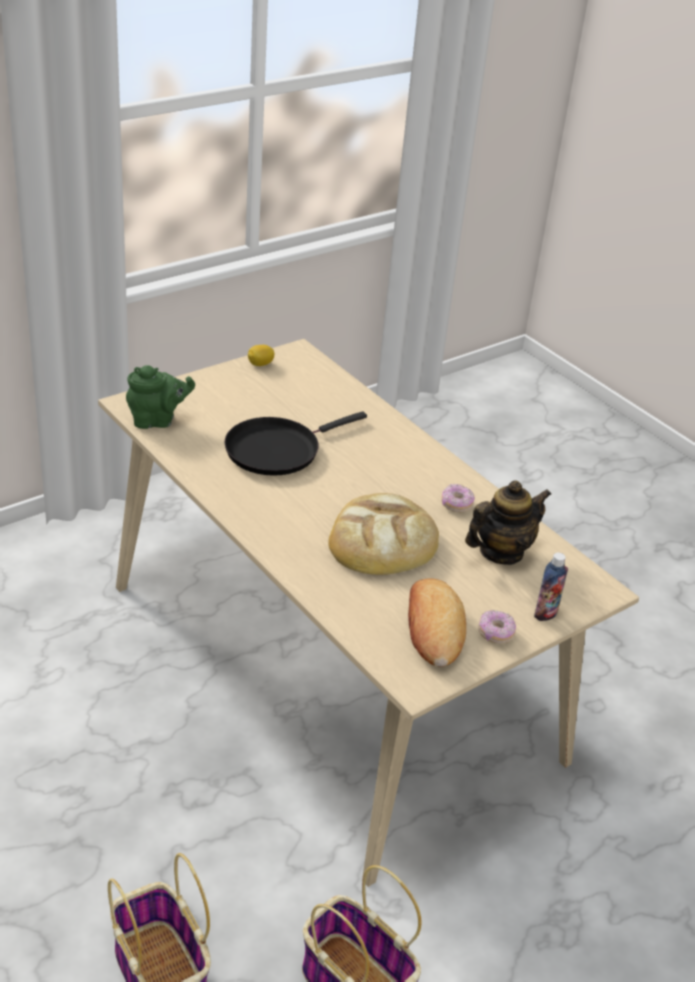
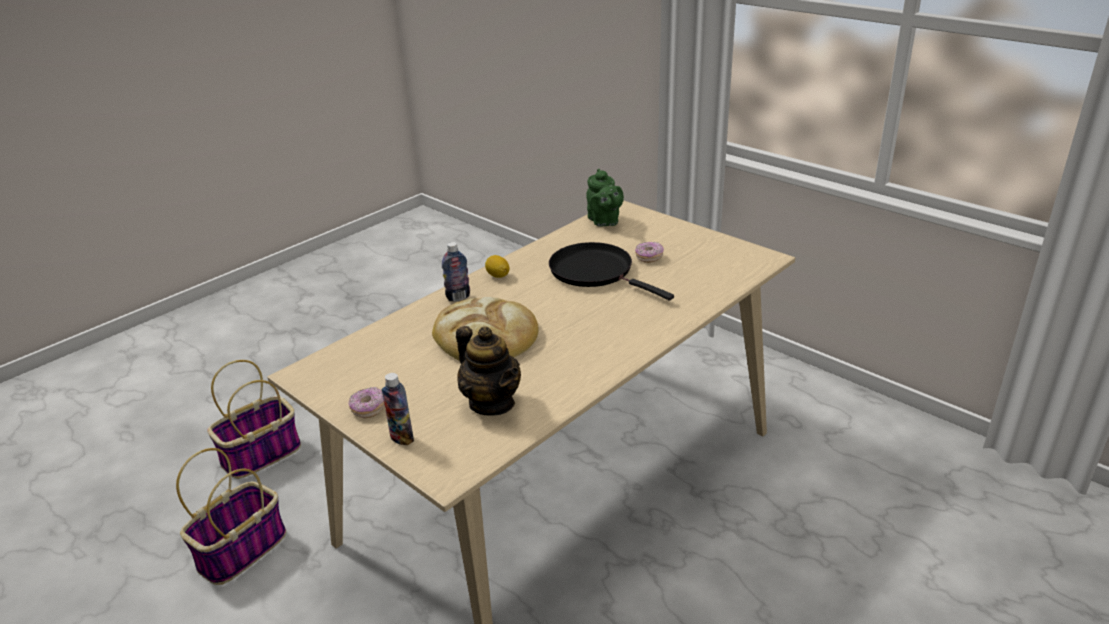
camera: 85 degrees right, 5 degrees down
lemon [248,345,275,366] -> lemon moved to [485,255,510,278]
bread [408,578,466,667] -> none
donut [441,484,475,512] -> donut moved to [635,242,664,263]
none -> bottle [442,242,470,301]

